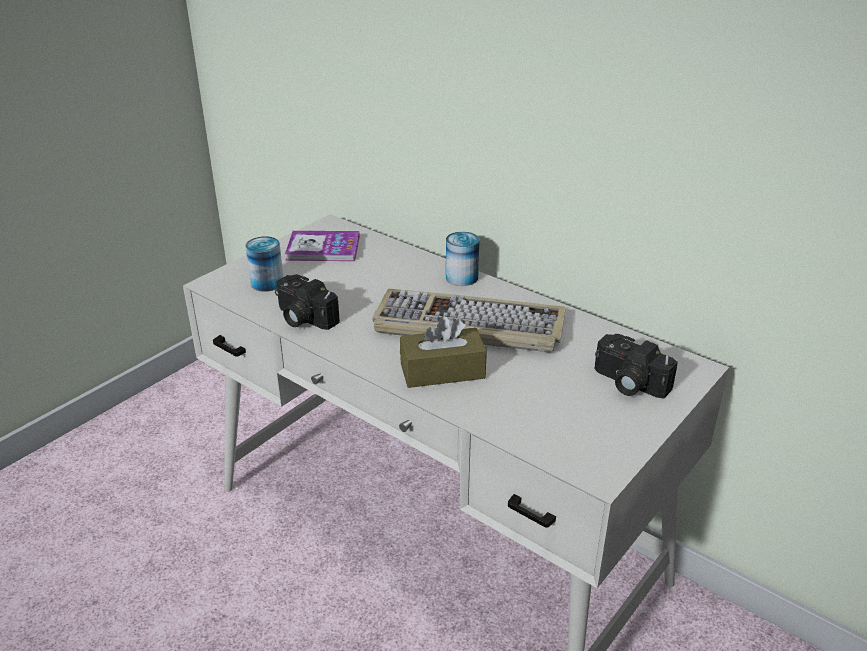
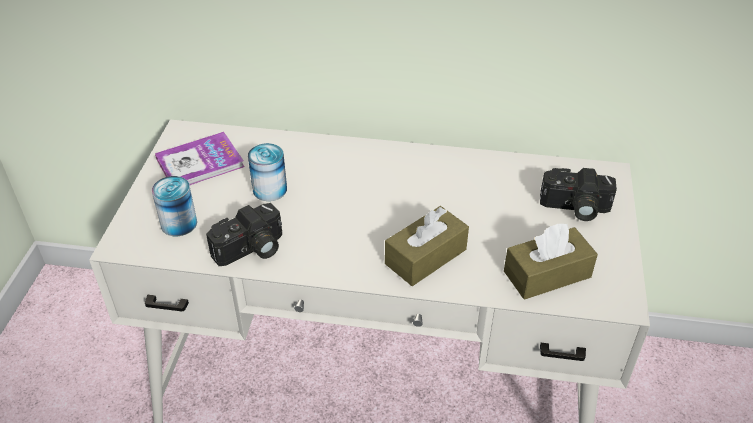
camera: 30 degrees left, 10 degrees up
camera [275,274,340,330] -> camera turned 45 degrees counterclockwise [206,203,282,266]
keyboard [372,289,566,352] -> none
can [446,232,480,286] -> can moved to [248,143,287,201]
none -> brown tissue box [504,223,598,300]

